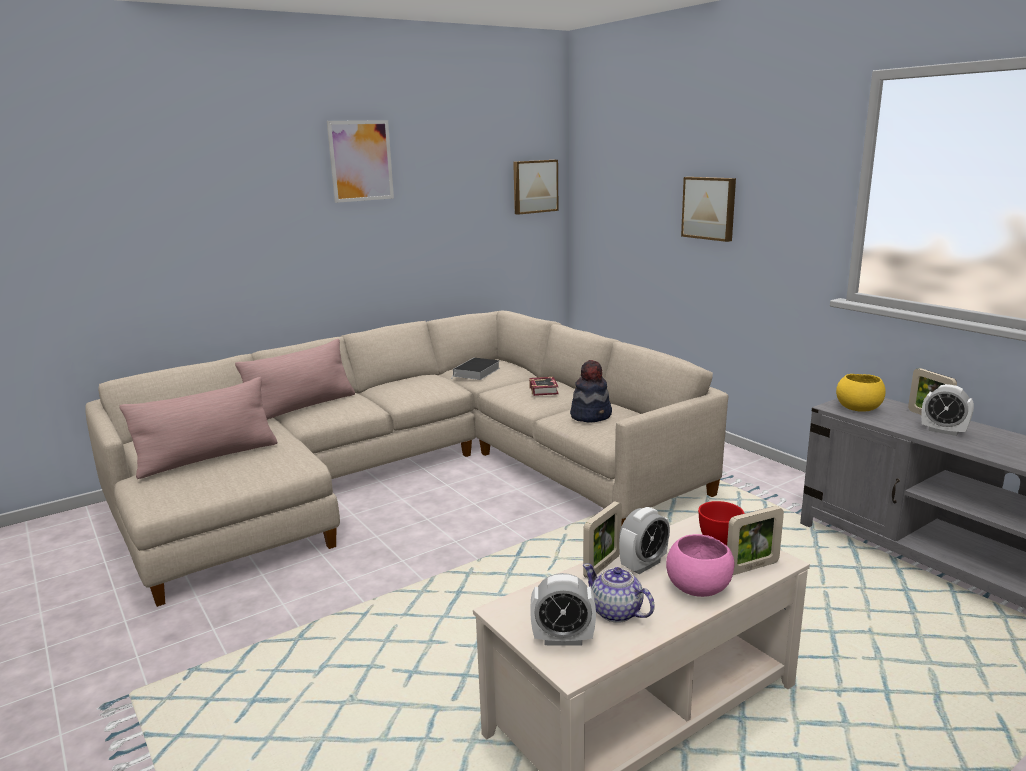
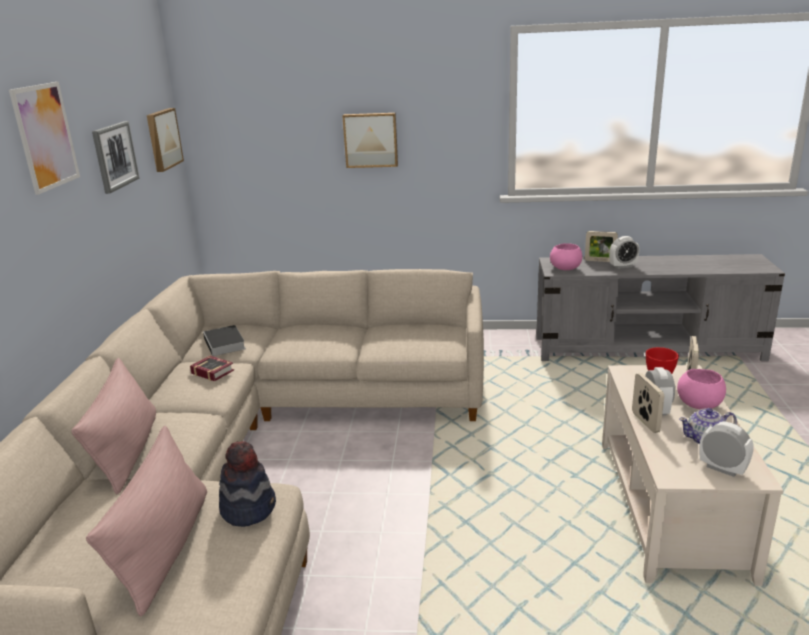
camera: 50 degrees left, 5 degrees up
book [529,377,558,396] -> book moved to [190,356,234,381]
alarm clock [530,573,596,645] -> alarm clock turned 90 degrees counterclockwise [699,422,754,477]
hat [570,360,612,422] -> hat moved to [219,441,276,527]
yellow bowl [836,374,886,412] -> pink bowl [550,243,582,270]
none -> picture [92,121,139,194]

